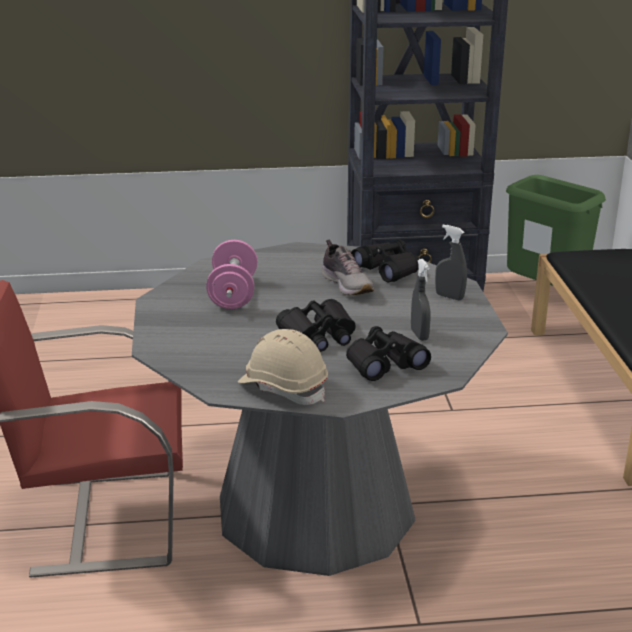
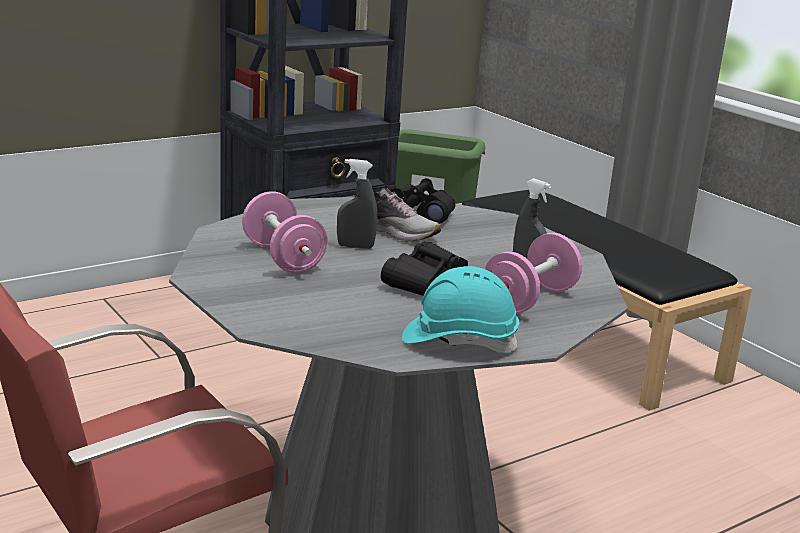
camera: 30 degrees left, 5 degrees down
beige hard hat [238,329,328,405] -> turquoise hard hat [402,266,519,353]
black binoculars [346,326,431,381] -> pink dumbbell [485,233,582,314]
grey spray bottle [435,225,467,301] -> grey spray bottle moved to [337,159,377,249]

